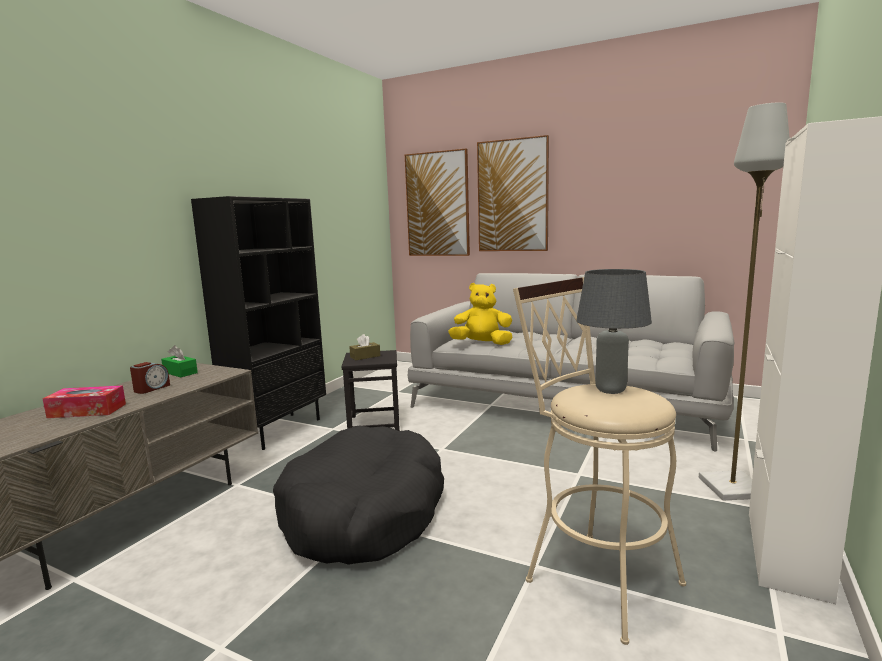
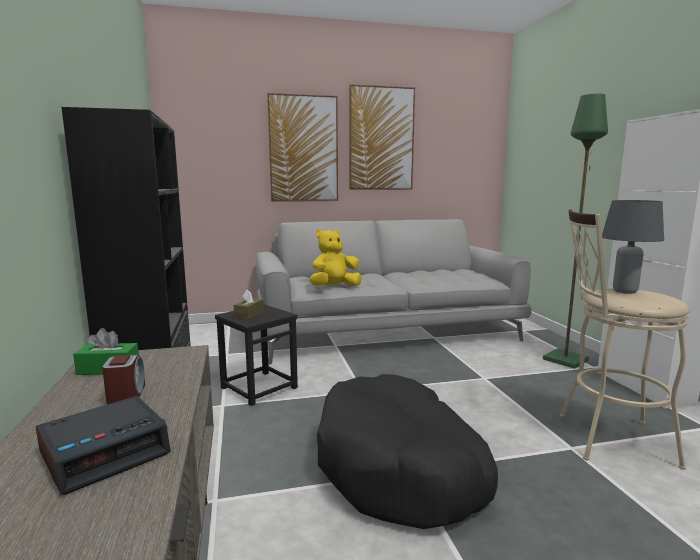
camera: 40 degrees left, 0 degrees up
tissue box [42,385,126,418] -> alarm clock [36,396,171,495]
picture [405,149,470,256] -> picture moved to [349,84,415,190]
grey floor lamp [699,102,790,500] -> green floor lamp [543,93,608,369]

